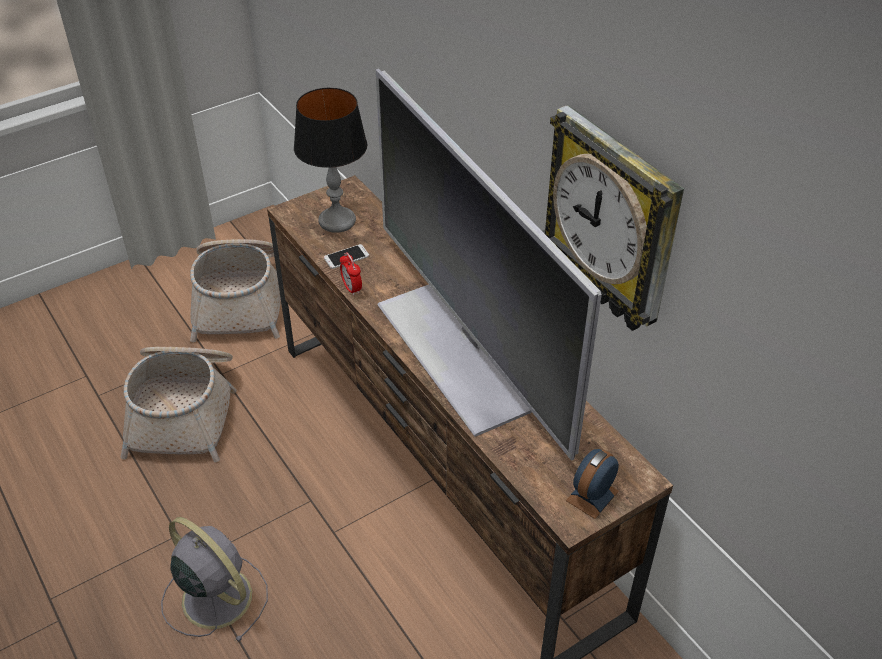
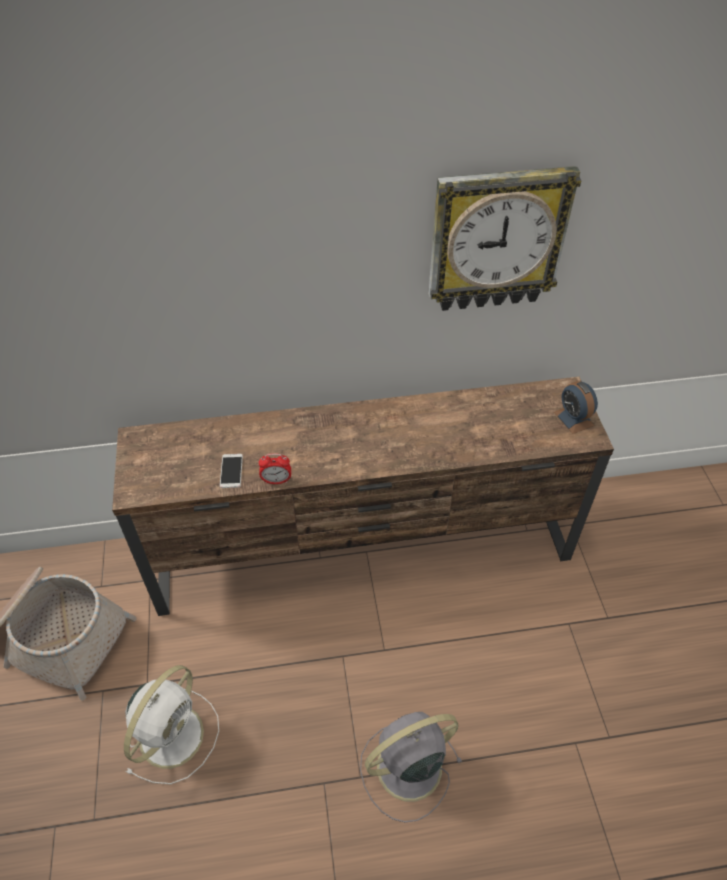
camera: 65 degrees left, 5 degrees up
basket [121,347,237,462] -> white fan [124,665,219,784]
table lamp [294,88,367,233] -> none
television [376,69,602,461] -> none

